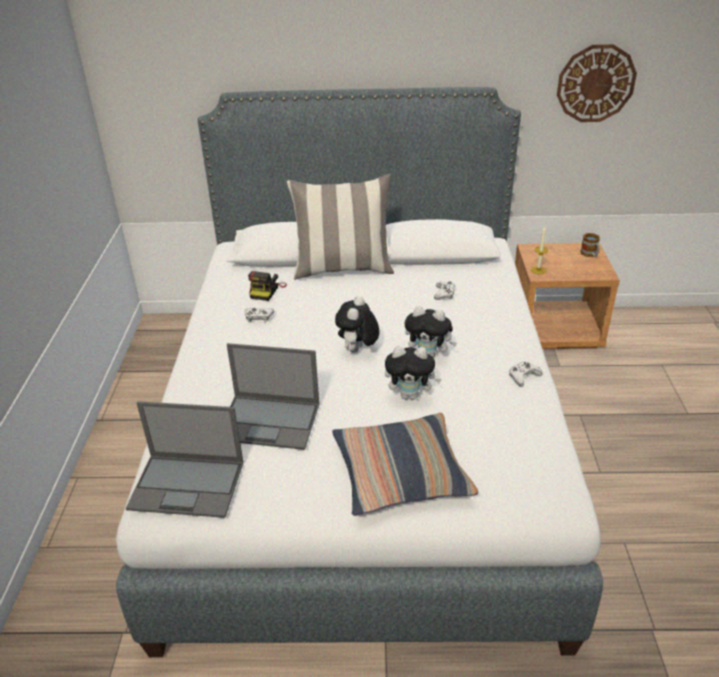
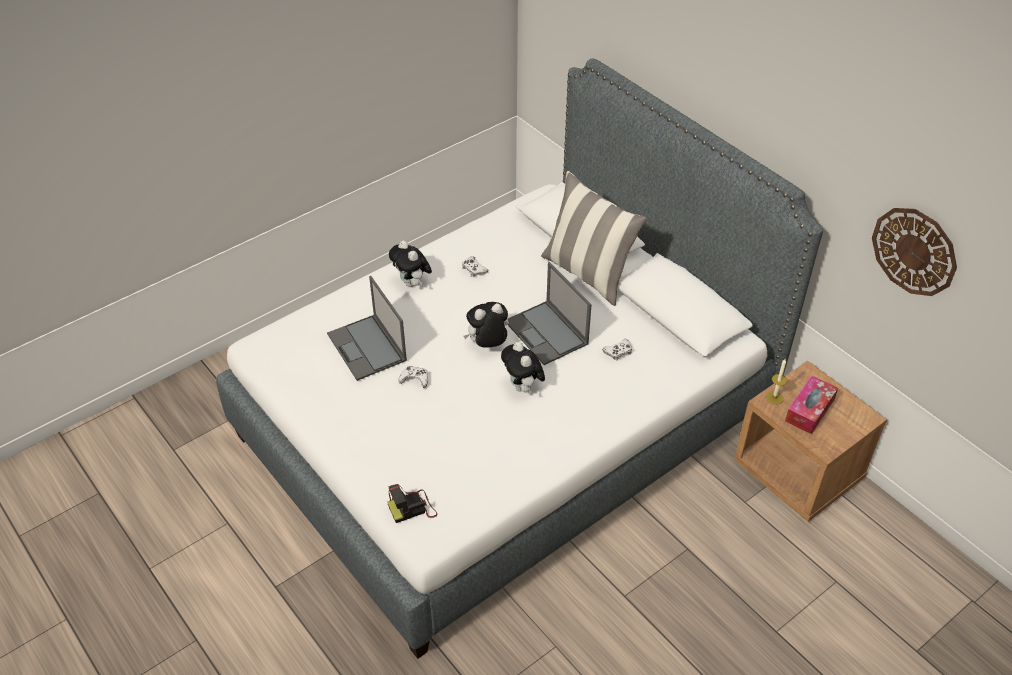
camera: 50 degrees right, 10 degrees up
laptop [126,401,244,518] -> laptop moved to [508,262,592,365]
camera [248,271,287,301] -> camera moved to [387,484,438,523]
pillow [333,413,478,516] -> none
plush toy [385,346,441,400] -> plush toy moved to [389,240,432,287]
white game controller [509,362,542,387] -> white game controller moved to [398,366,428,388]
mug [580,233,600,257] -> none
none -> tissue box [785,376,838,434]

